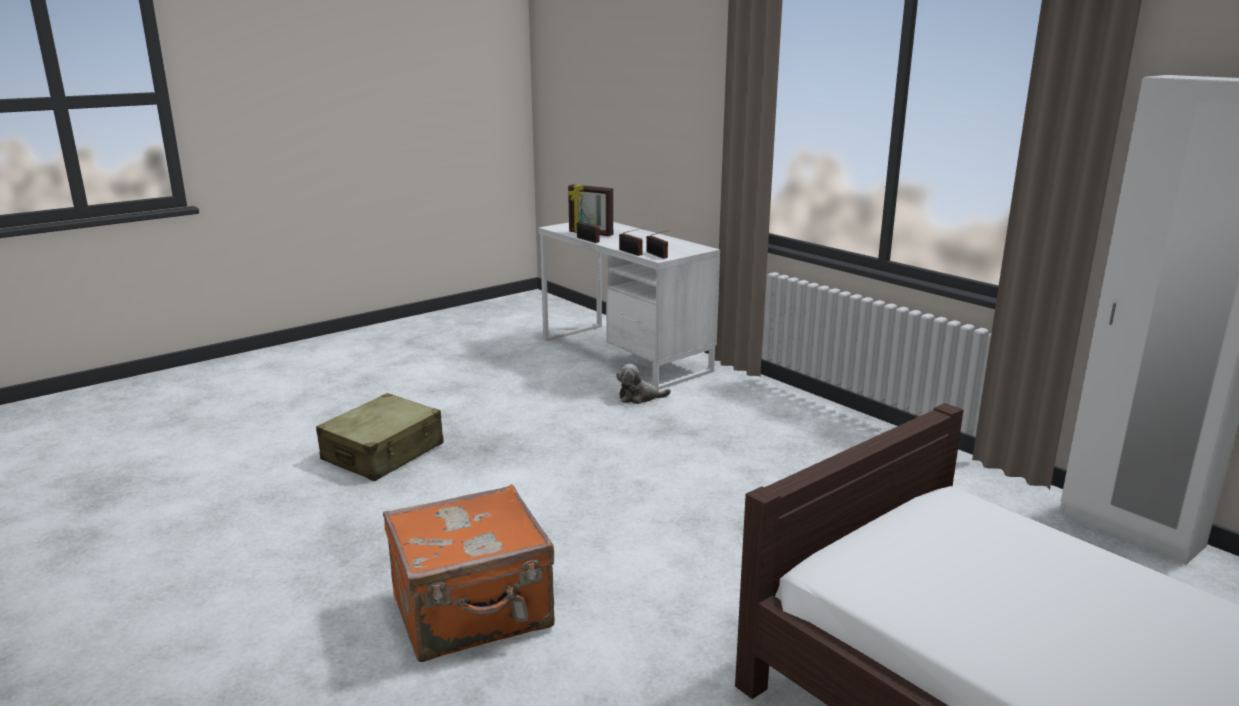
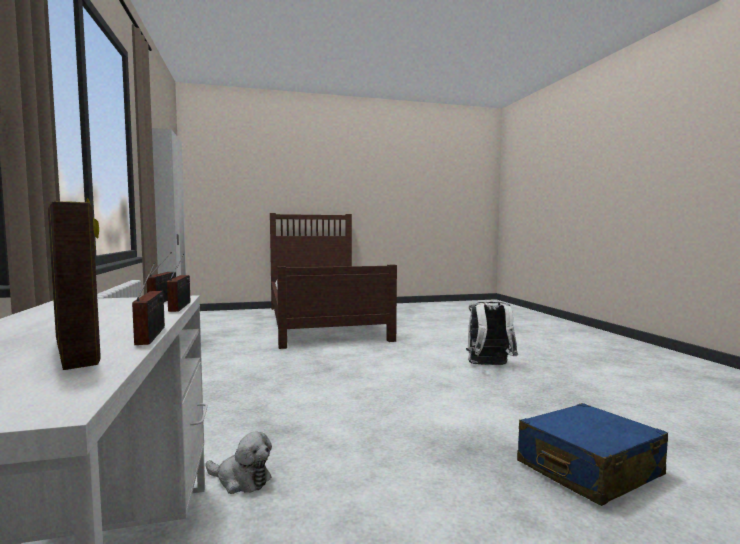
camera: 155 degrees left, 15 degrees down
beige suitcase [316,393,444,481] -> blue suitcase [517,403,668,506]
orange suitcase [383,484,555,662] -> white backpack [466,300,518,365]

